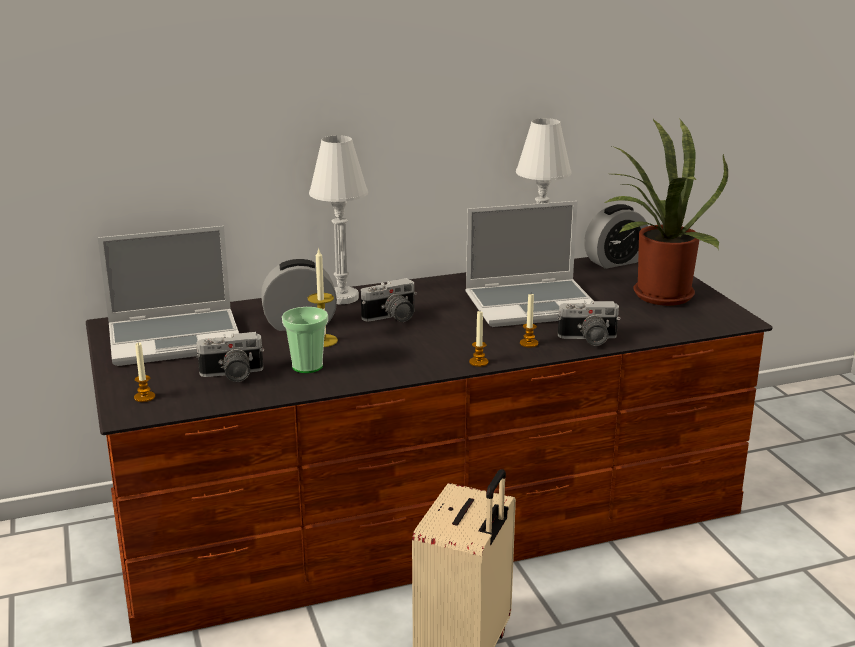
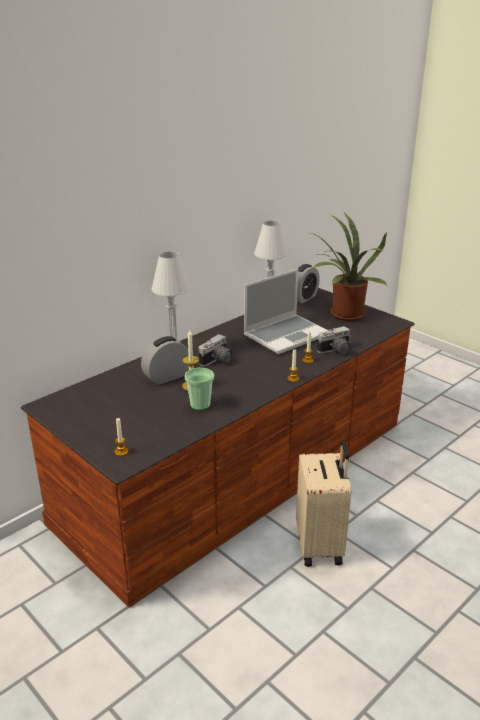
camera: 25 degrees left, 5 degrees up
laptop [98,226,239,366] -> none
camera [196,332,264,382] -> none

